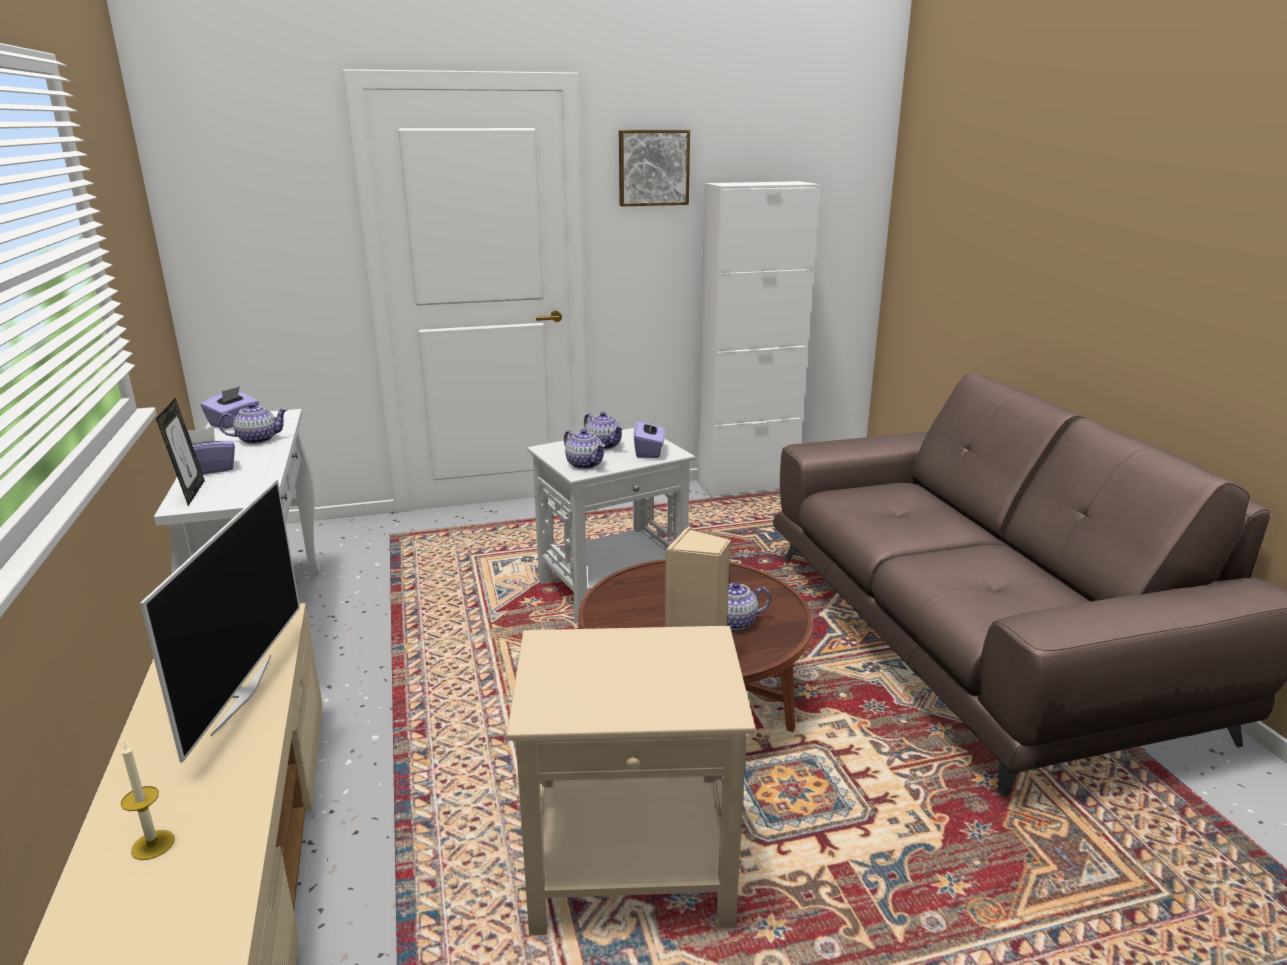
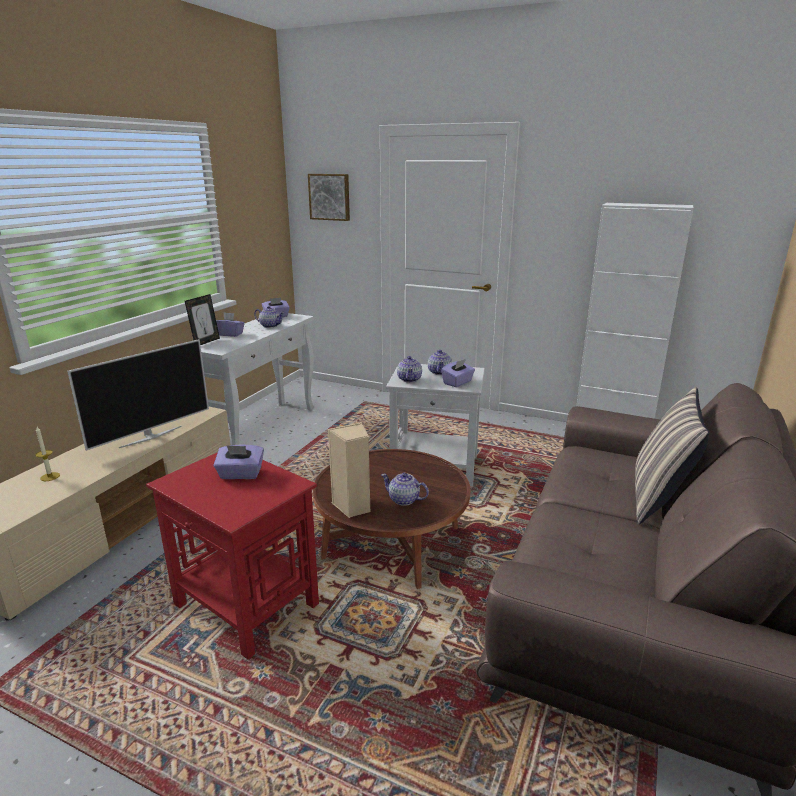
camera: 40 degrees right, 0 degrees up
beige side table [506,626,756,935] -> red side table [146,452,319,660]
picture [619,130,690,206] -> picture moved to [308,174,350,221]
none -> purple tissue box [213,444,264,479]
none -> pillow [635,387,710,524]

